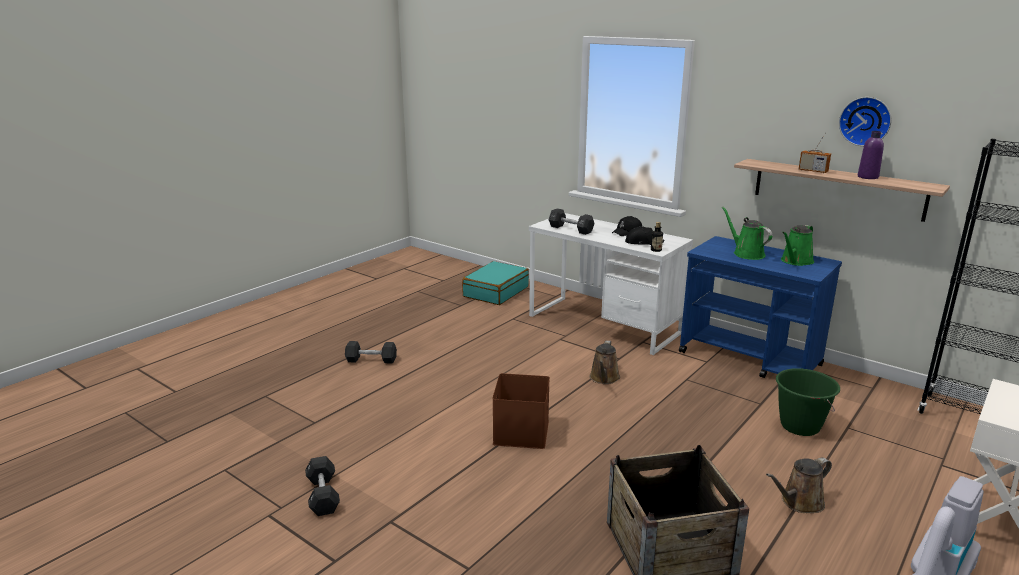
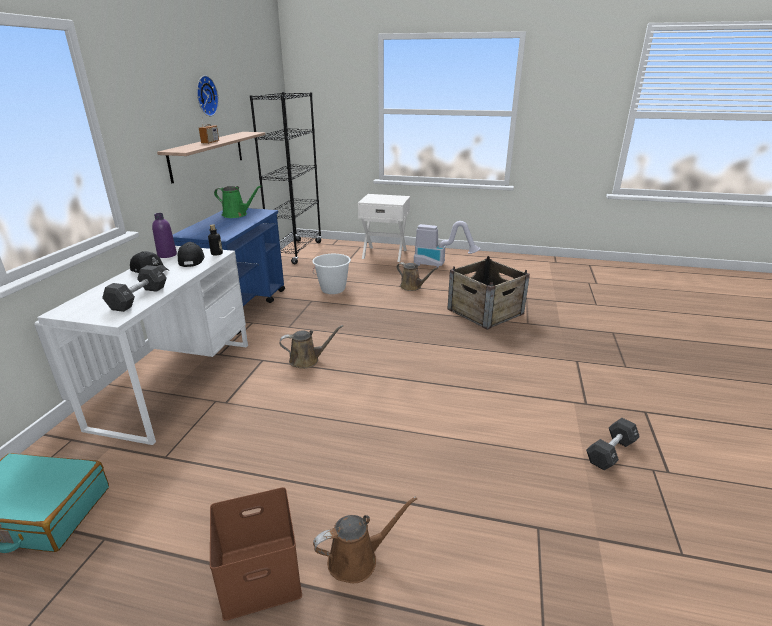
camera: 115 degrees left, 5 degrees up
black dumbbell [345,341,397,364] -> brown watering can [313,496,417,583]
brown storage box [492,373,550,449] -> brown storage box moved to [210,487,302,621]
green watering can [722,207,772,260] -> none
green bucket [776,368,840,436] -> white bucket [312,254,351,294]
purple bottle [858,131,884,179] -> purple bottle moved to [152,213,177,258]

